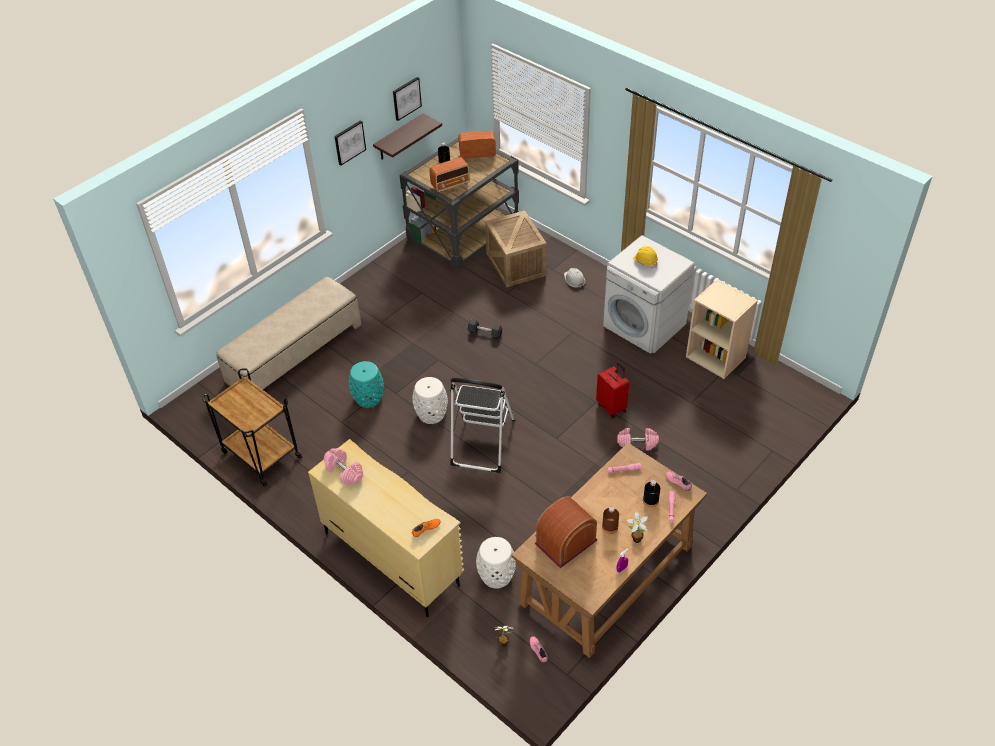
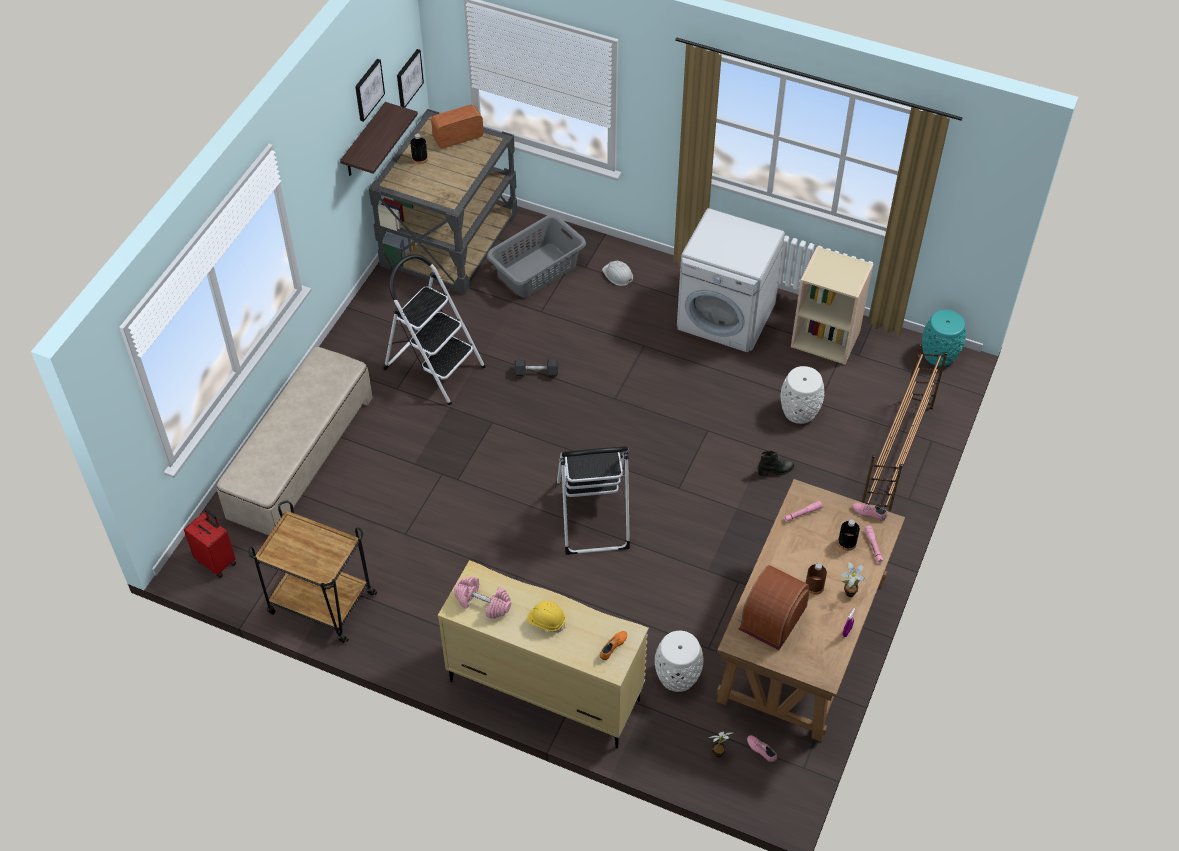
camera: 20 degrees left, 5 degrees up
picture [334,120,366,165] -> picture moved to [397,49,424,108]
turquoise stool [349,361,384,408] -> turquoise stool moved to [922,310,966,366]
white stool [412,377,448,424] -> white stool moved to [781,366,824,424]
radio [429,157,470,192] -> none
crate [485,210,547,287] -> grey laundry basket [487,214,586,298]
red suitcase [596,362,629,419] -> red suitcase moved to [184,509,236,578]
pink dumbbell [617,428,659,451] -> black boot [758,450,794,476]
yellow hard hat [633,246,658,268] -> yellow hard hat moved to [527,601,566,632]
none -> step ladder [383,254,486,405]
none -> brown shoe rack [862,344,947,512]

